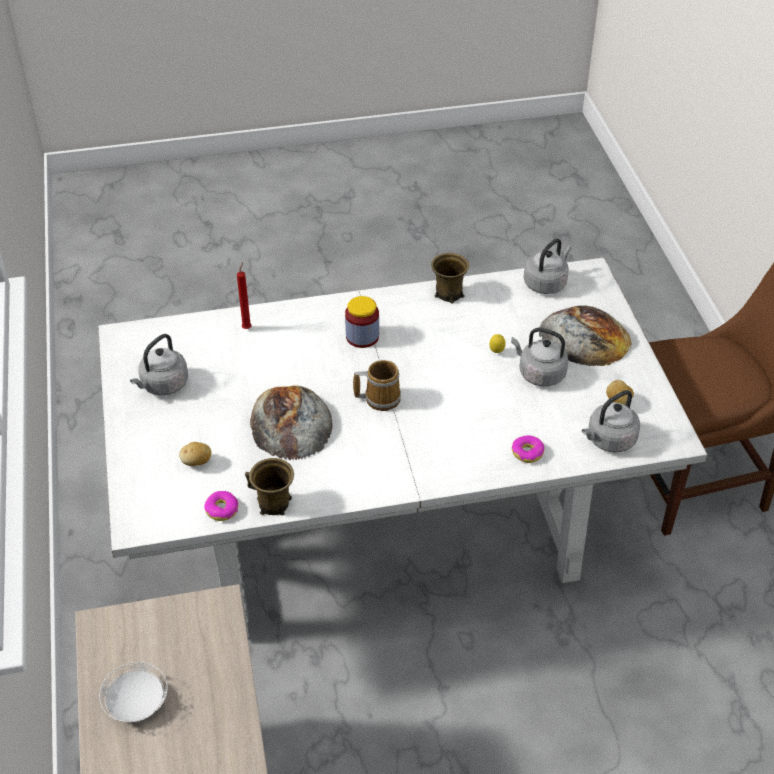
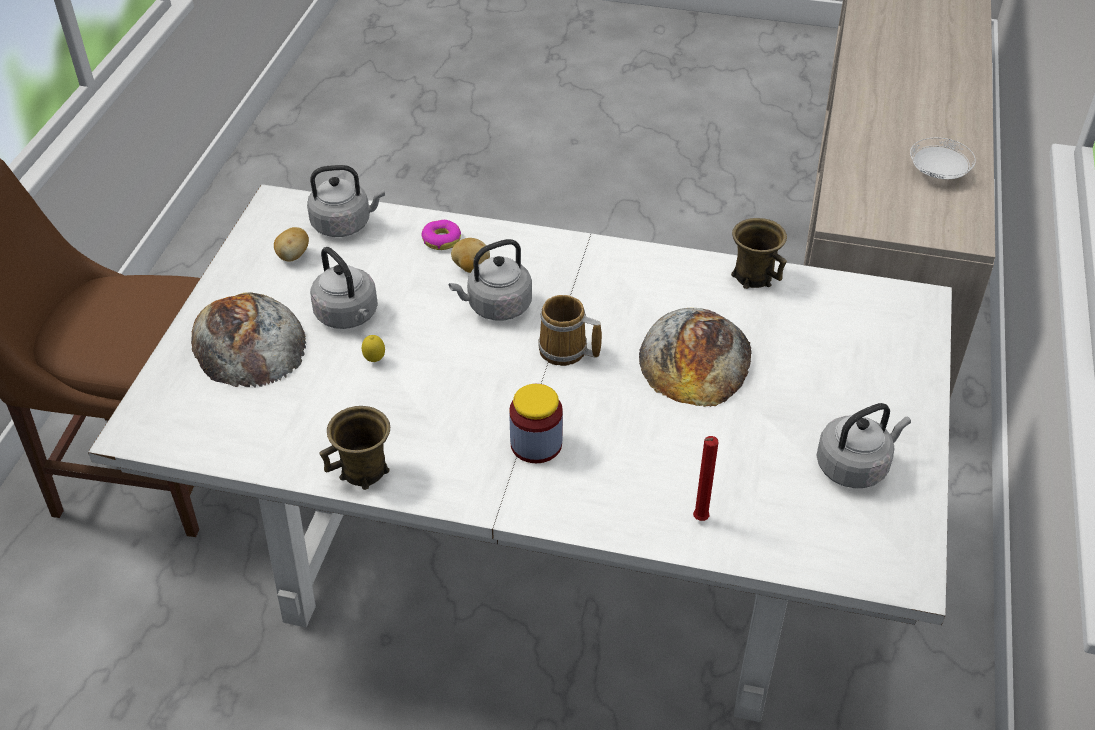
camera: 155 degrees left, 0 degrees up
potato [179,442,212,466] -> potato moved to [451,238,490,273]
donut [205,491,238,521] -> none
grey kettle [524,239,571,294] -> grey kettle moved to [449,239,532,321]

